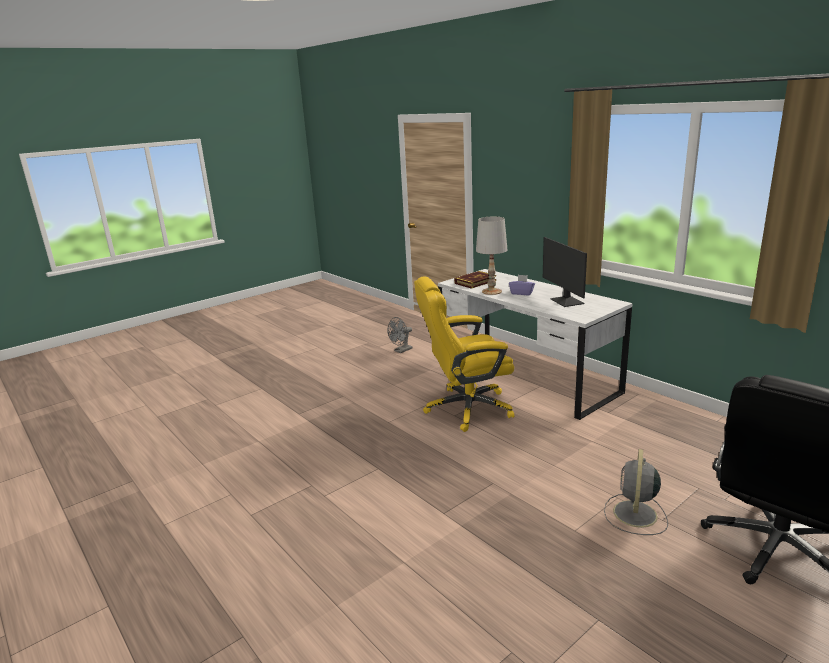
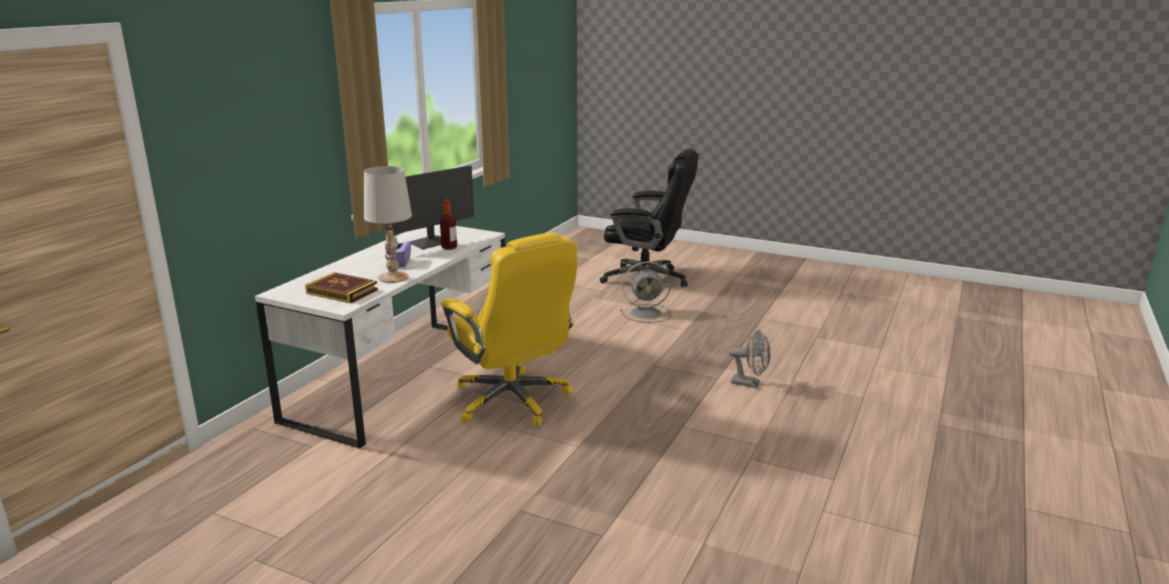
camera: 115 degrees left, 0 degrees up
grey fan [387,317,413,353] -> grey fan moved to [729,330,771,388]
none -> bottle [440,199,457,250]

